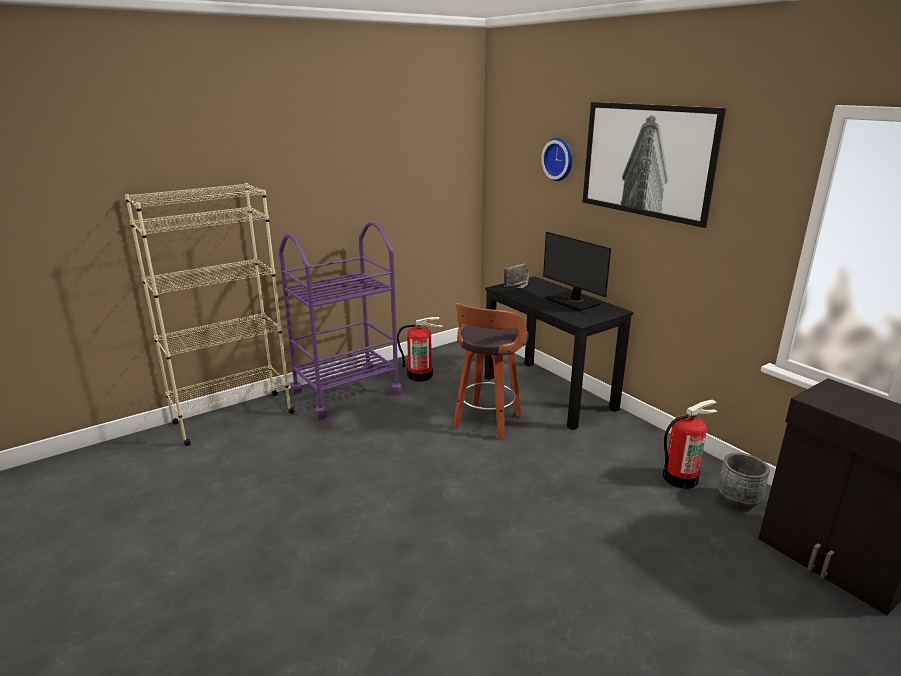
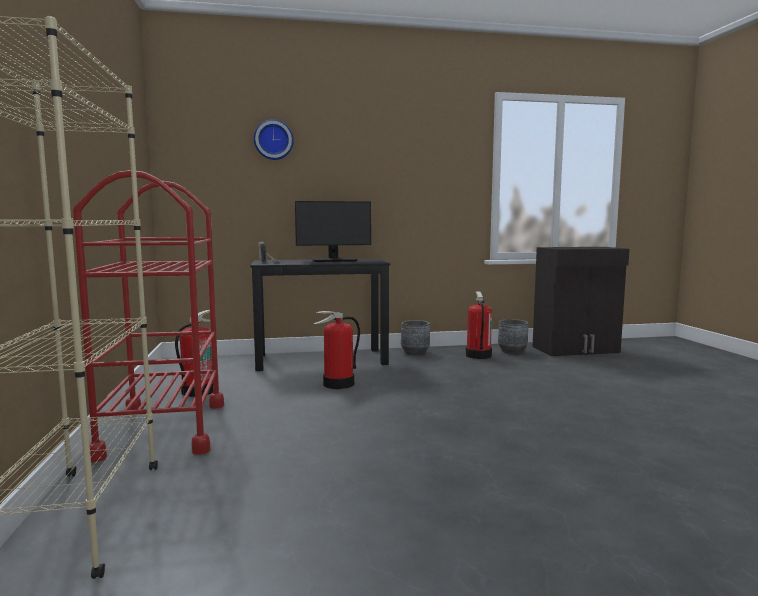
camera: 65 degrees left, 15 degrees down
purple cart [279,221,402,420] -> red cart [73,170,224,462]
stool [453,303,529,440] -> fire extinguisher [313,311,360,389]
picture [583,102,726,228] -> none
none -> grey planter [401,320,430,355]

